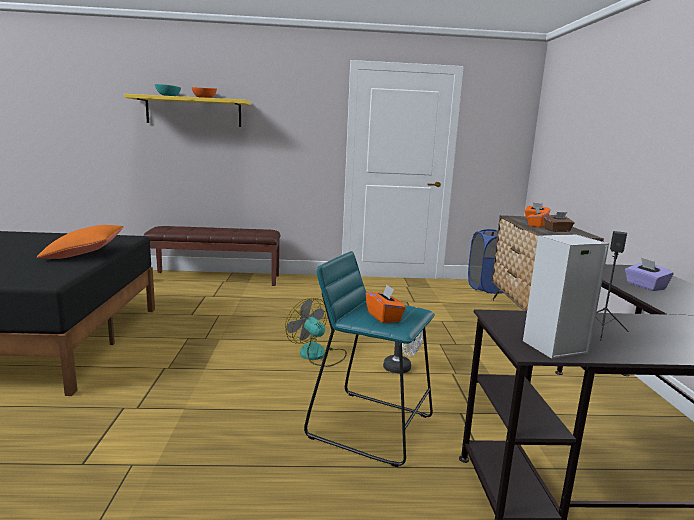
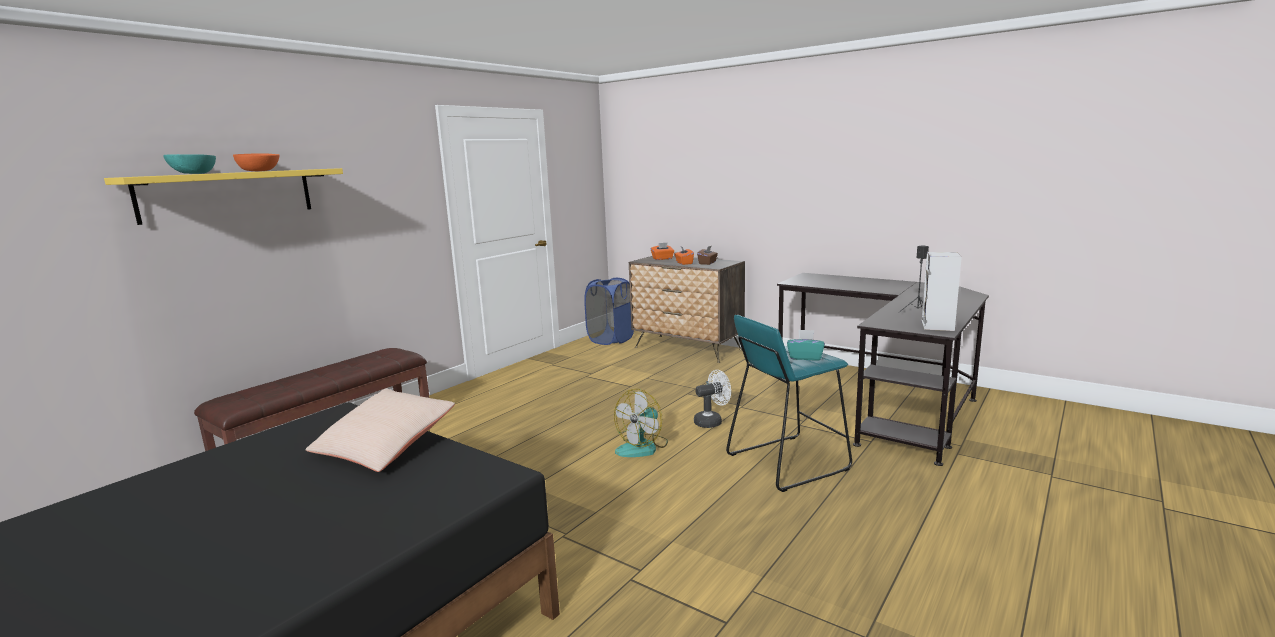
camera: 50 degrees left, 0 degrees up
orange pillow [37,225,123,259] -> beige pillow [305,388,455,472]
fan [285,298,347,367] -> fan turned 45 degrees counterclockwise [614,389,668,457]
orange tissue box [366,285,406,324] -> turquoise tissue box [787,329,825,361]
purple tissue box [625,258,673,291] -> none

